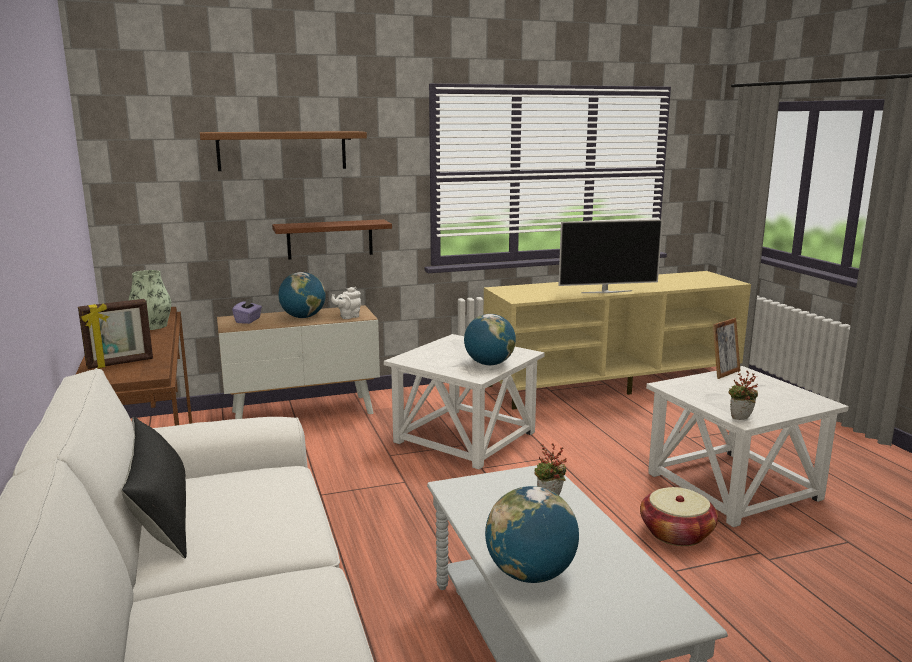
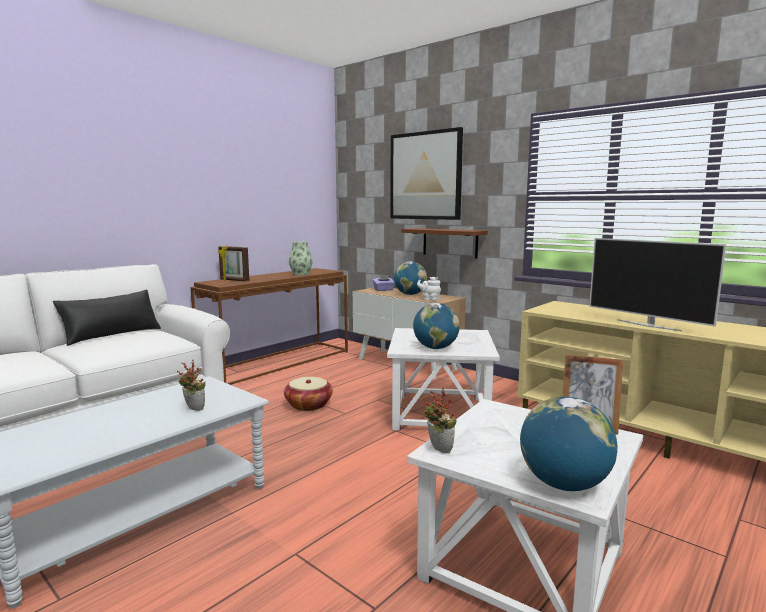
camera: 60 degrees right, 5 degrees down
brown shelf [200,131,367,171] -> picture [390,127,463,220]
globe [485,486,579,583] -> globe moved to [520,396,618,491]
basket [640,487,718,546] -> basket moved to [284,377,333,411]

